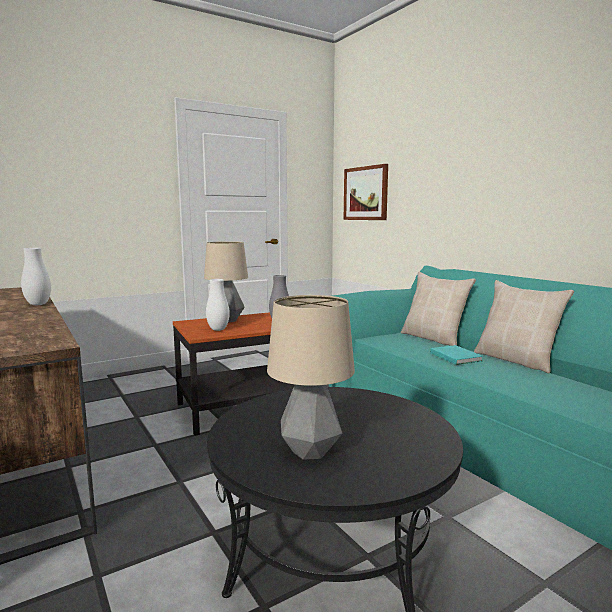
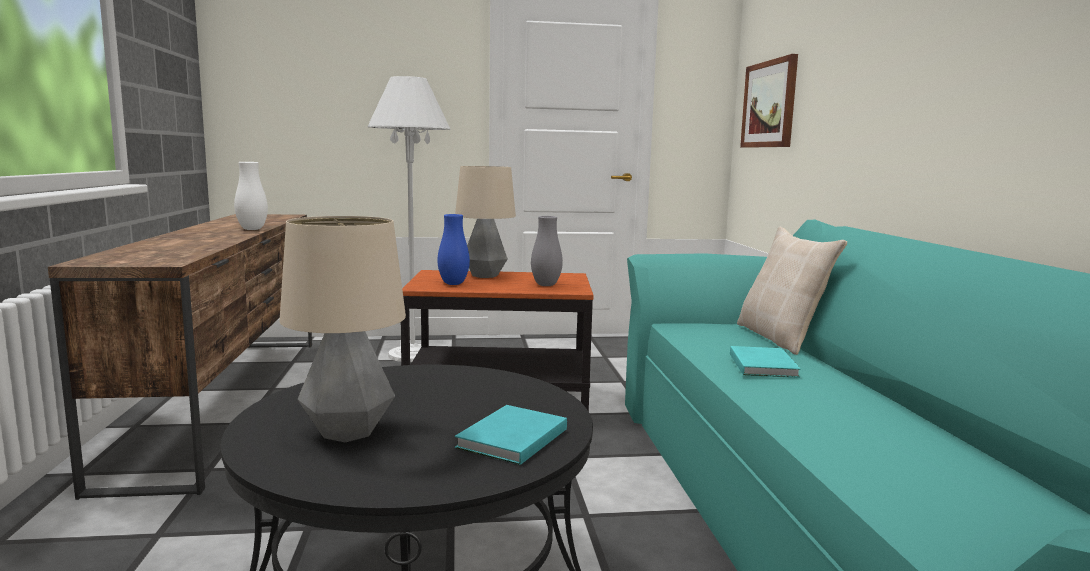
camera: 25 degrees right, 0 degrees up
white vase [206,279,230,331] -> blue vase [437,214,470,285]
beige pillow [474,280,574,373] -> none
none -> white floor lamp [367,76,450,362]
none -> turquoise book [455,405,567,465]

